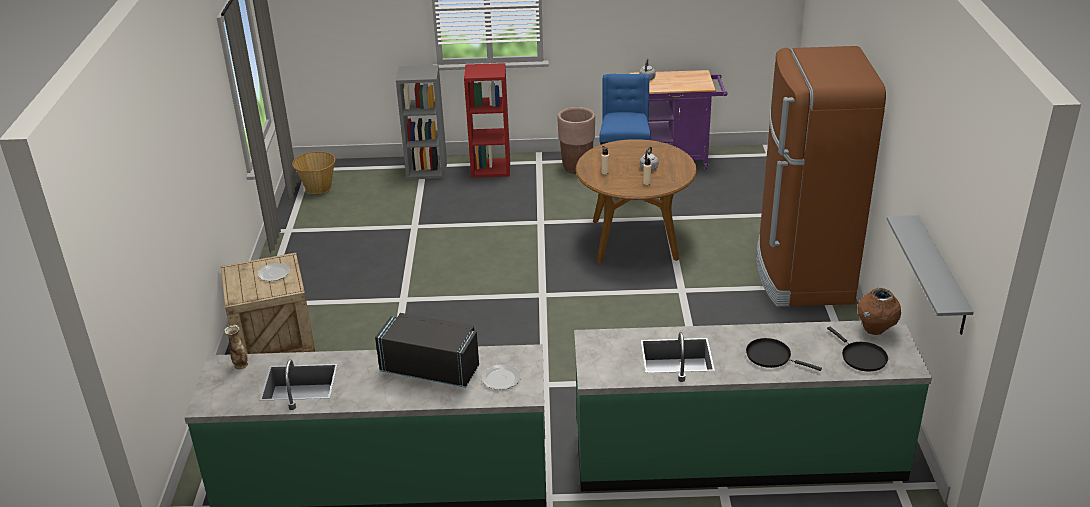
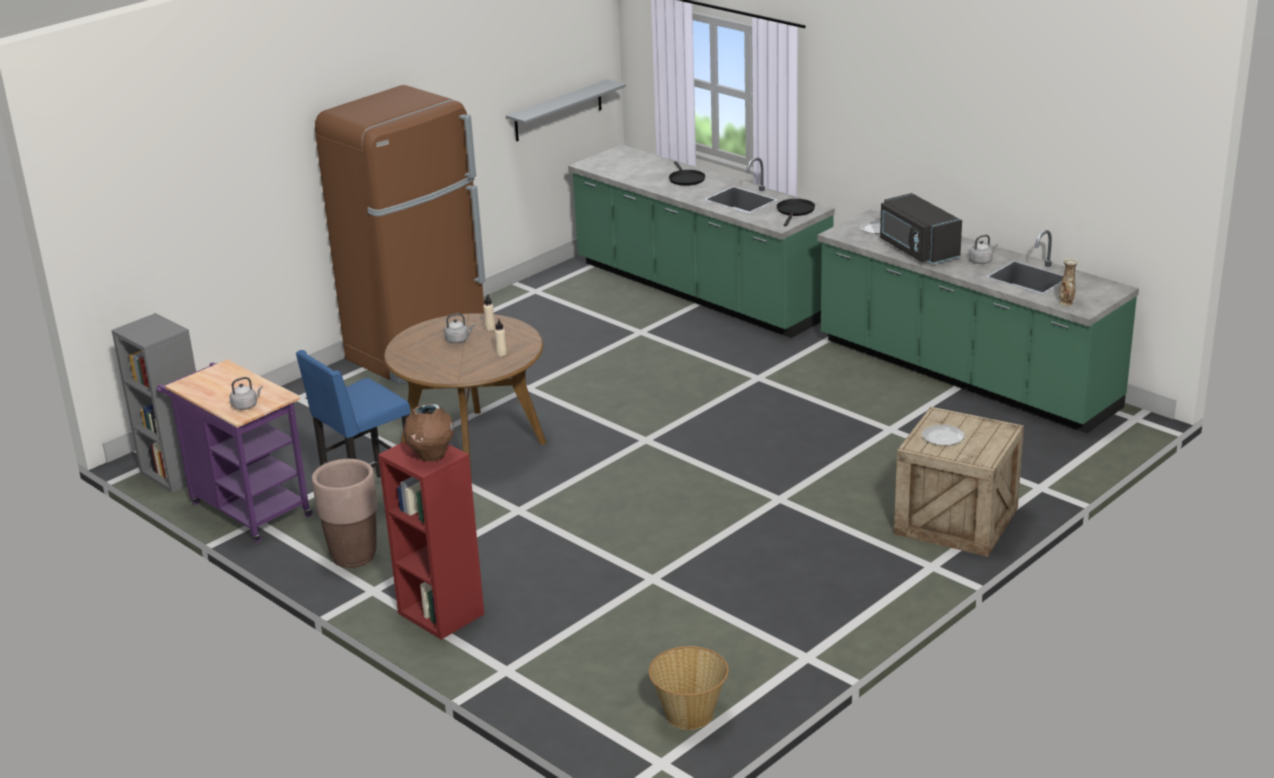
camera: 135 degrees left, 5 degrees down
grey bookcase [396,65,447,179] -> grey bookcase moved to [111,313,196,493]
black frying pan [827,327,888,372] -> black frying pan moved to [777,199,815,226]
brown vase [858,288,901,335] -> brown vase moved to [403,404,454,461]
none -> grey kettle [969,235,998,264]

